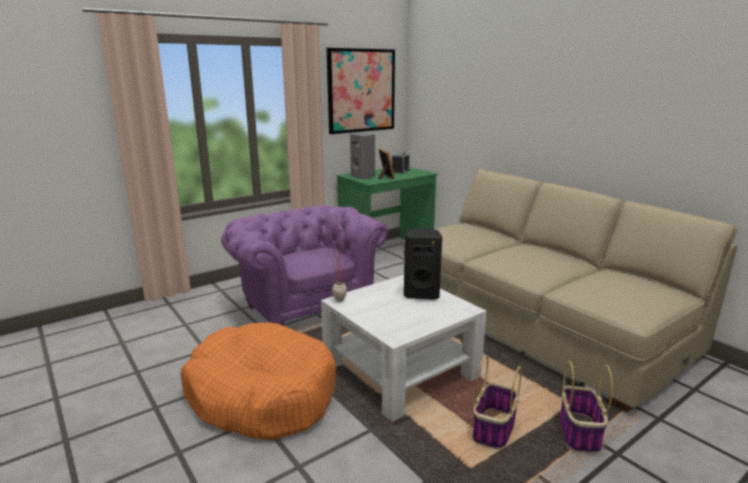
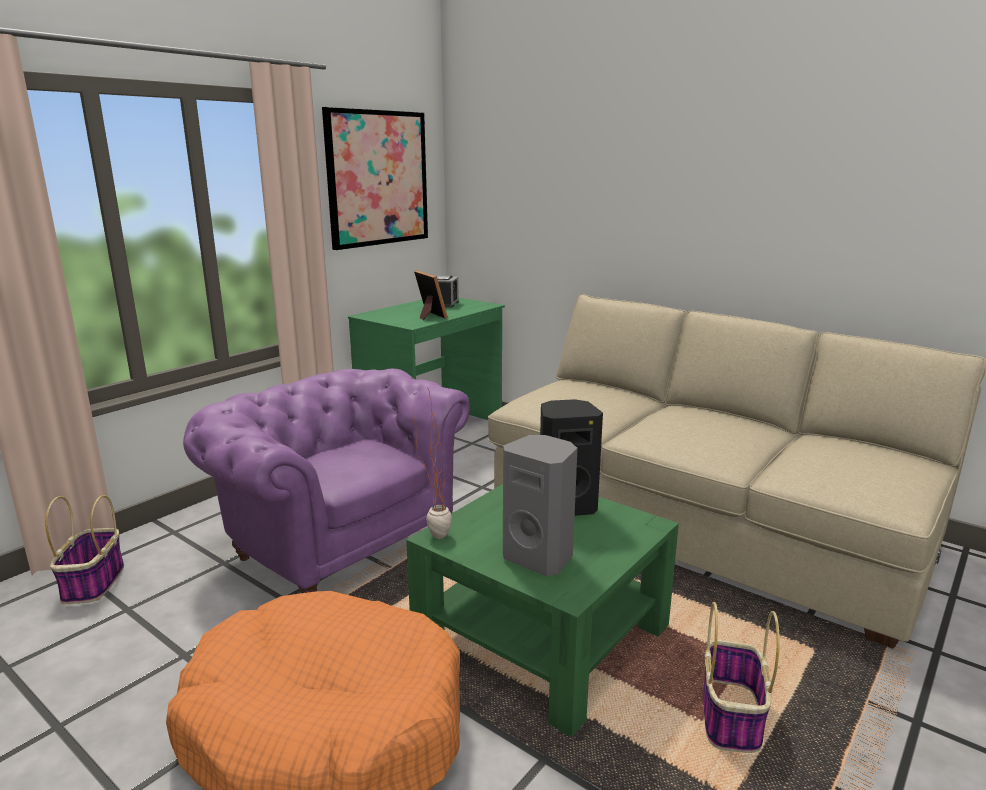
camera: 15 degrees left, 0 degrees up
white coffee table [321,275,487,422] -> green coffee table [406,484,679,737]
grey speaker [350,133,375,180] -> grey speaker moved to [503,435,577,576]
basket [560,361,613,453] -> basket moved to [45,495,124,604]

